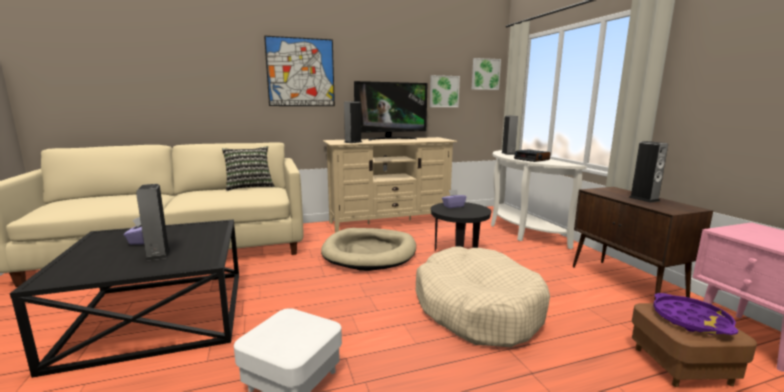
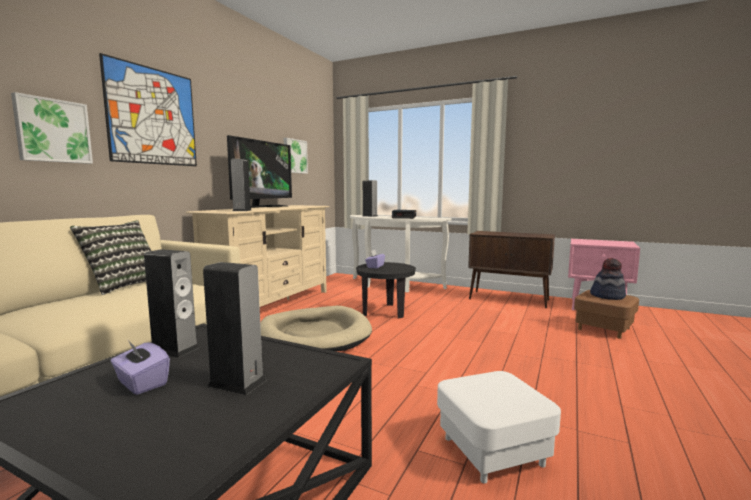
camera: 45 degrees left, 5 degrees down
beige dog bed [416,246,550,347] -> none
picture [472,58,501,90] -> picture moved to [11,92,93,164]
speaker [629,141,668,203] -> speaker moved to [144,249,200,358]
purple tray [653,293,738,335] -> hat [590,258,626,300]

